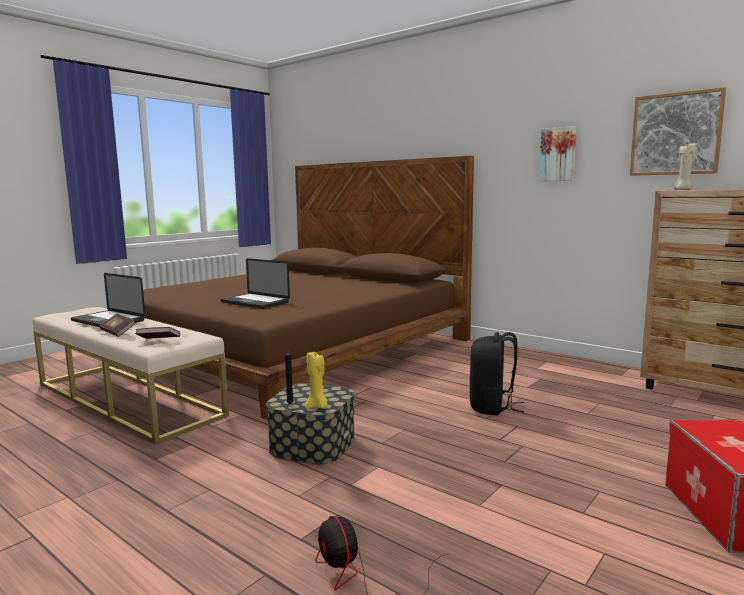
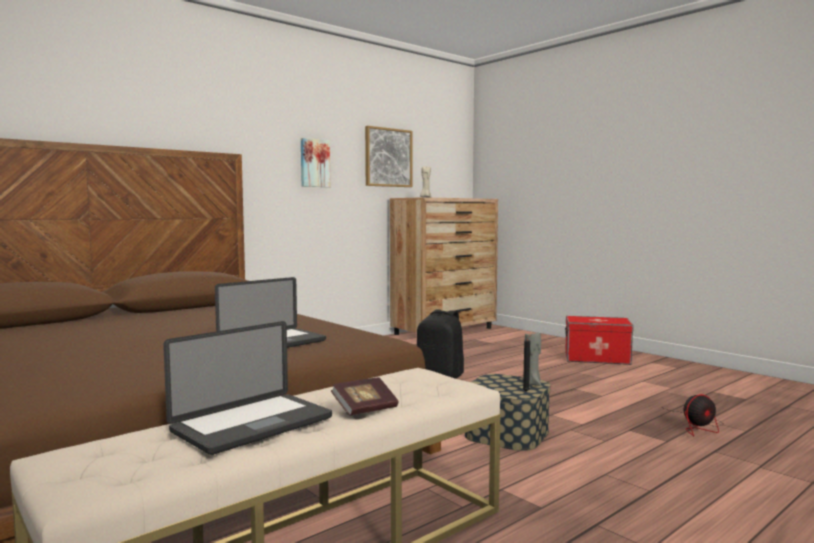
camera: 80 degrees left, 5 degrees down
book [135,327,180,339] -> none
yellow candle [305,351,328,408] -> grey candle [522,333,541,386]

